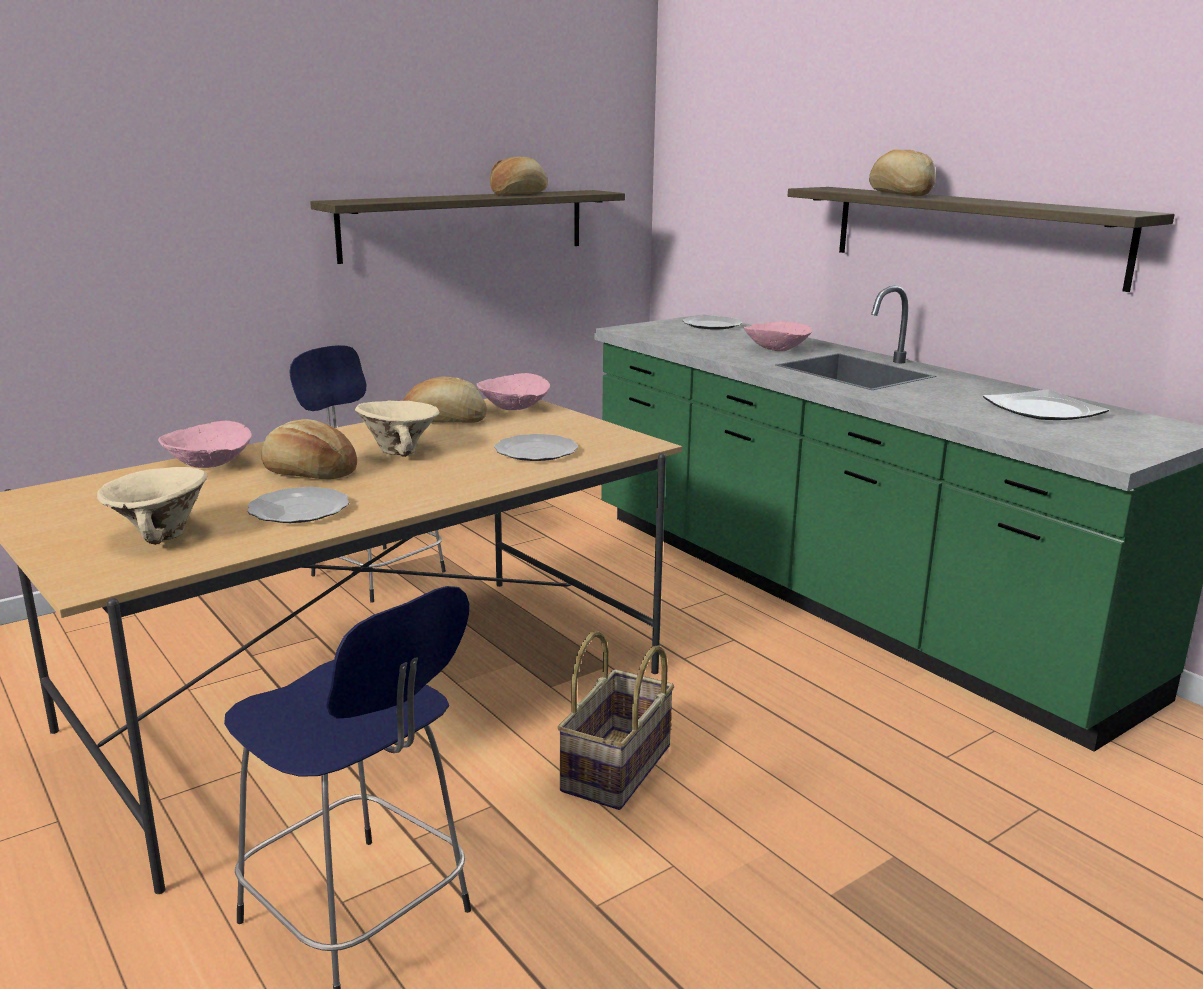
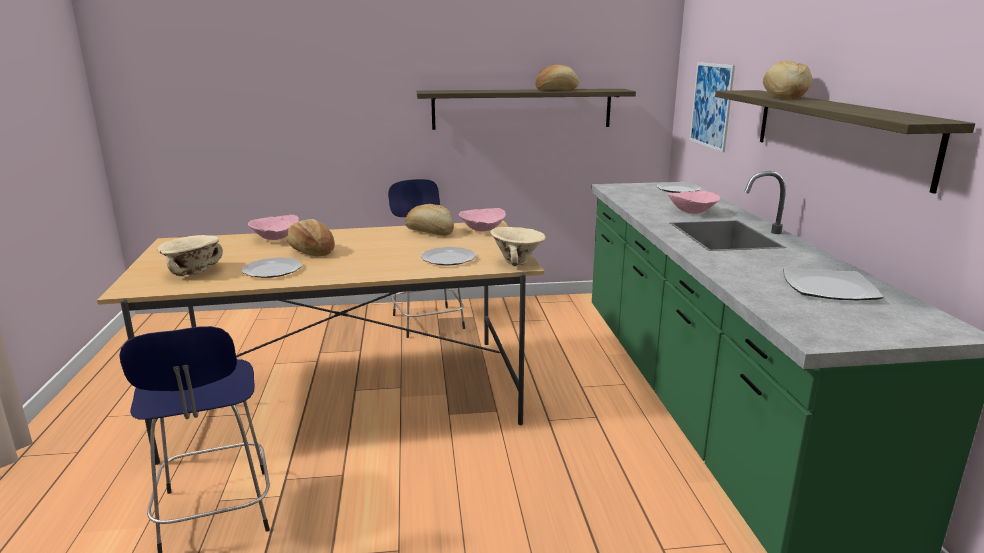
camera: 30 degrees right, 0 degrees up
beige bowl [355,401,439,457] -> beige bowl moved to [490,227,546,266]
basket [557,631,674,810] -> none
none -> picture [689,62,735,152]

